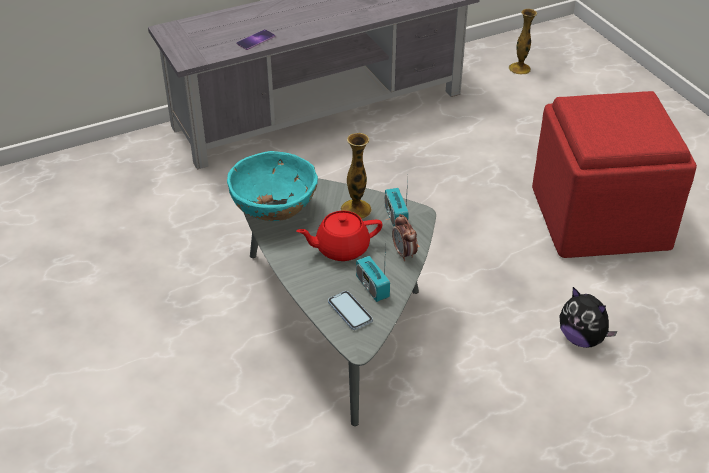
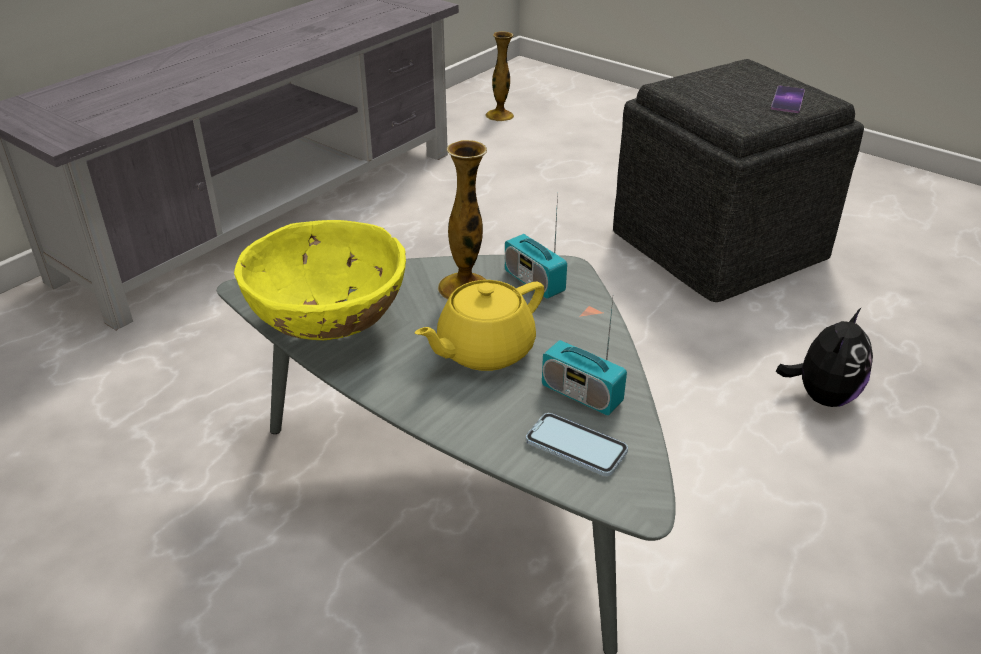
camera: 25 degrees left, 5 degrees down
turquoise bowl [227,151,318,221] -> yellow bowl [234,220,406,340]
phone [236,29,275,50] -> phone moved to [771,85,805,113]
red teapot [297,211,382,261] -> yellow teapot [415,280,544,371]
alarm clock [392,214,418,261] -> none
red ottoman [532,91,697,258] -> grey ottoman [613,59,864,302]
plush toy [560,287,618,348] -> plush toy turned 75 degrees counterclockwise [776,307,873,407]

